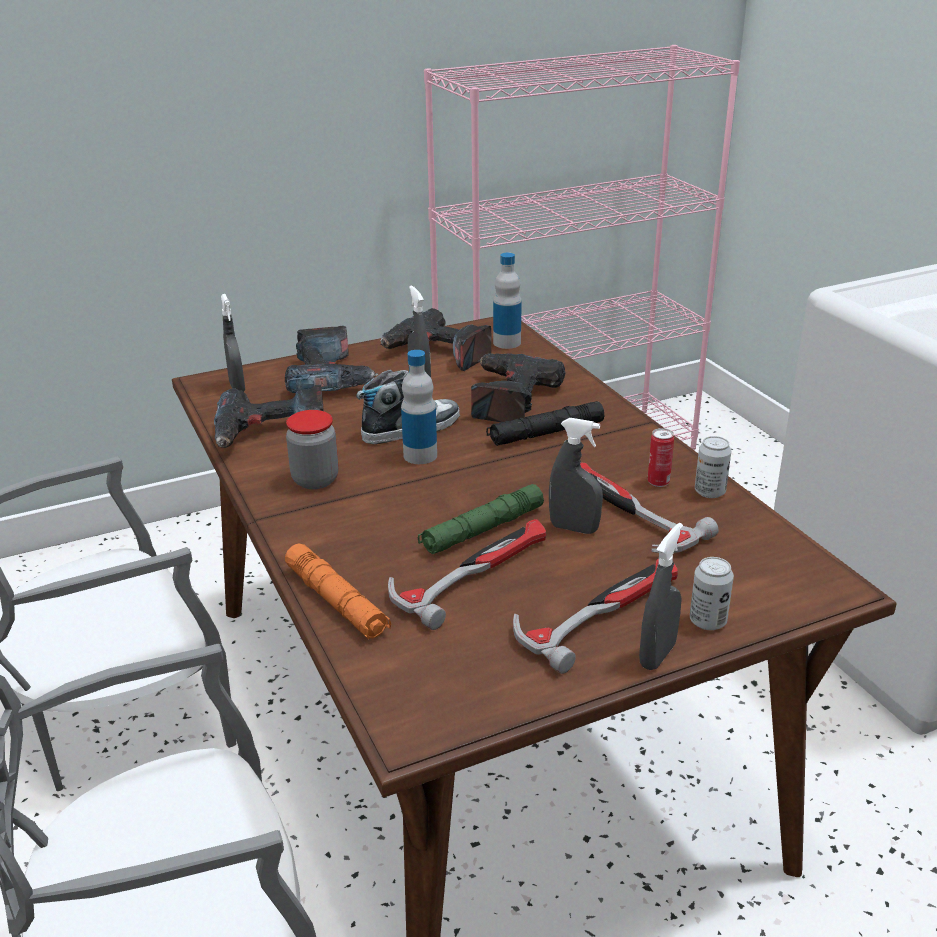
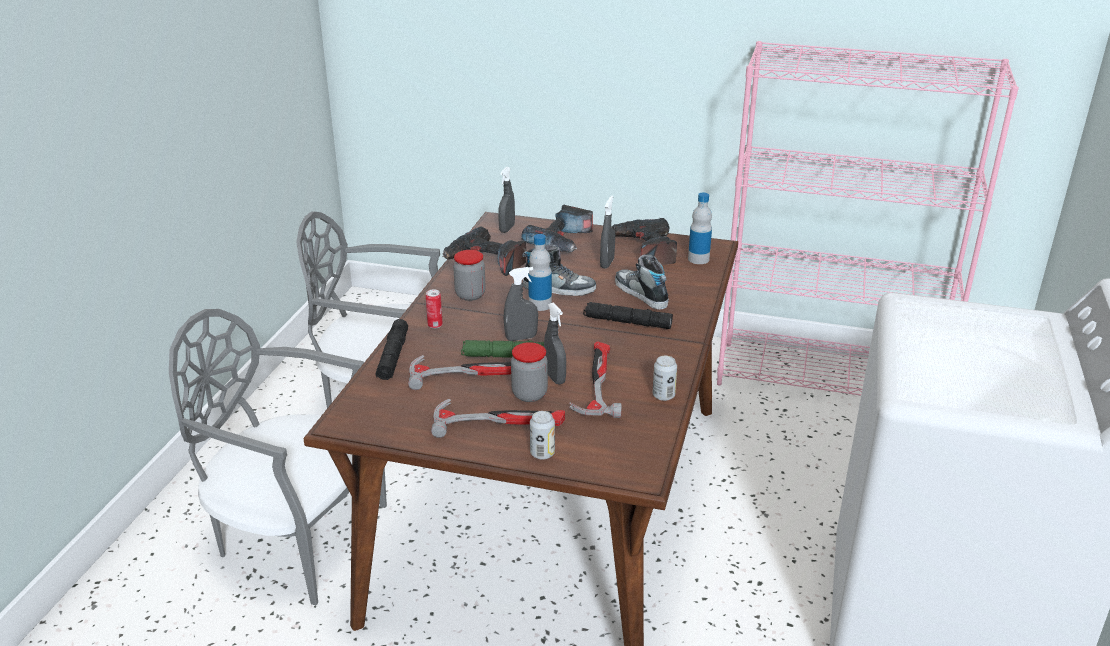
camera: 40 degrees right, 0 degrees up
orange flashlight [285,544,391,639] -> black flashlight [375,319,408,380]
power drill [471,353,566,422] -> shoe [615,254,669,309]
grey spray bottle [639,523,683,670] -> grey spray bottle moved to [503,267,538,341]
can [648,428,674,487] -> can moved to [426,289,443,329]
none -> jar [511,342,548,402]

